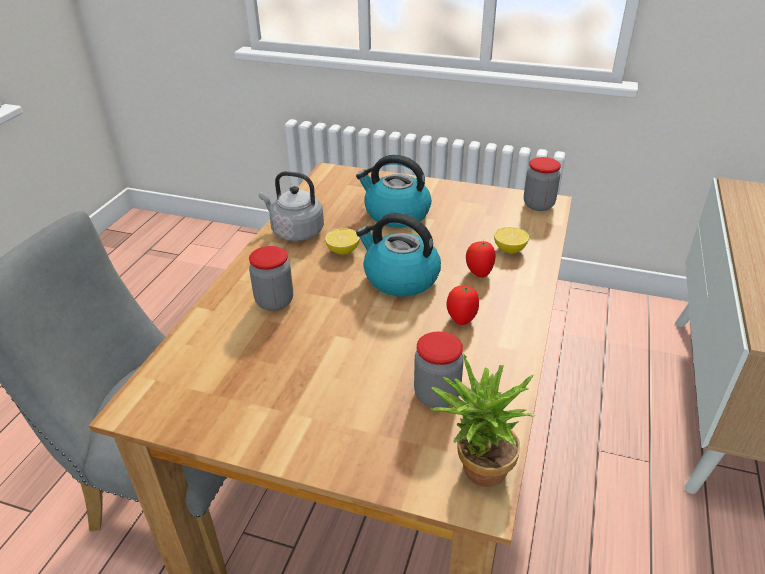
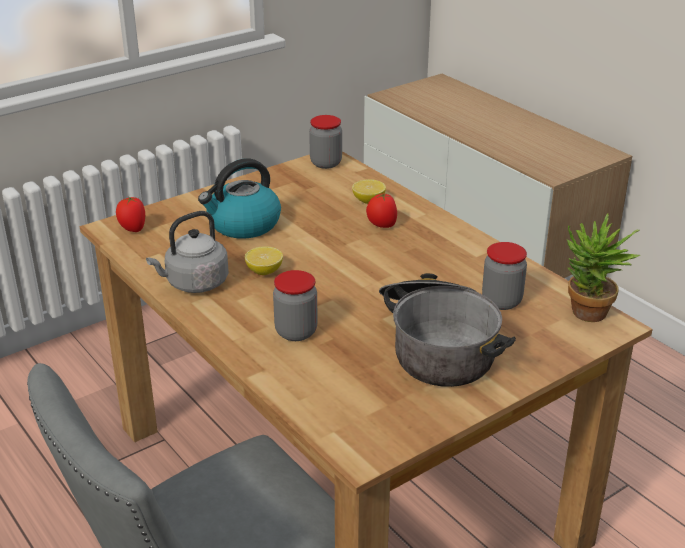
camera: 55 degrees left, 5 degrees down
kettle [356,213,441,297] -> none
tomato [446,285,479,325] -> tomato moved to [116,196,145,232]
none -> cooking pot [379,273,516,387]

